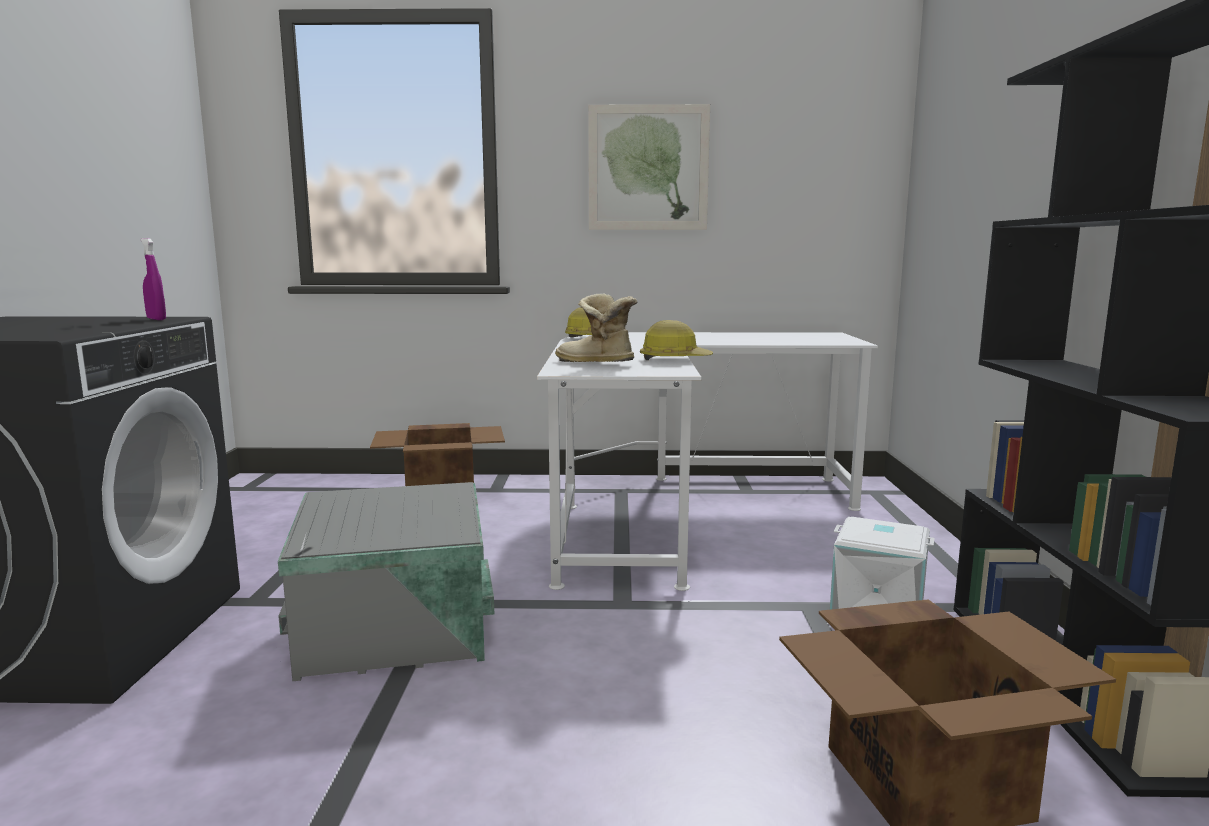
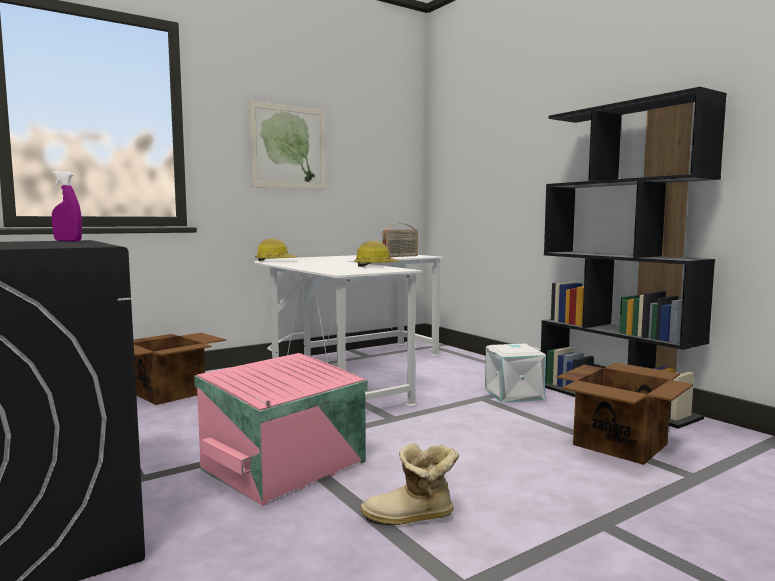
camera: 35 degrees left, 5 degrees down
grey storage box [278,482,494,682] -> pink storage box [194,353,368,506]
boot [555,294,637,362] -> boot moved to [361,443,459,526]
none -> radio [383,223,418,257]

